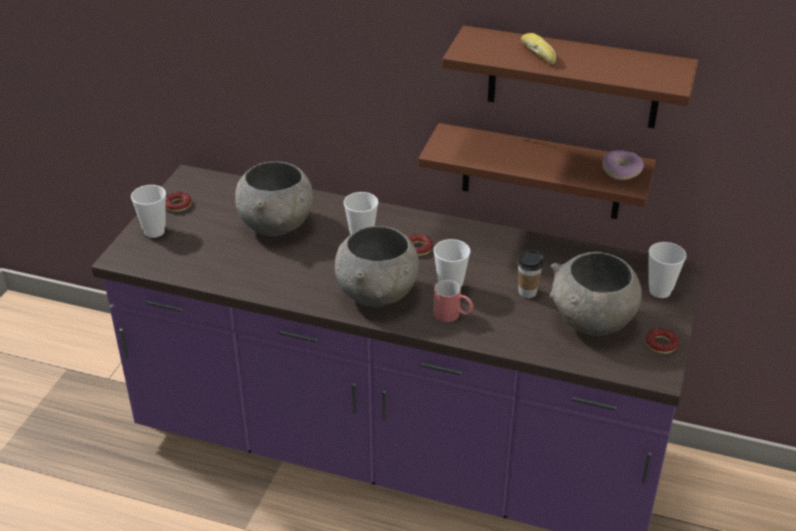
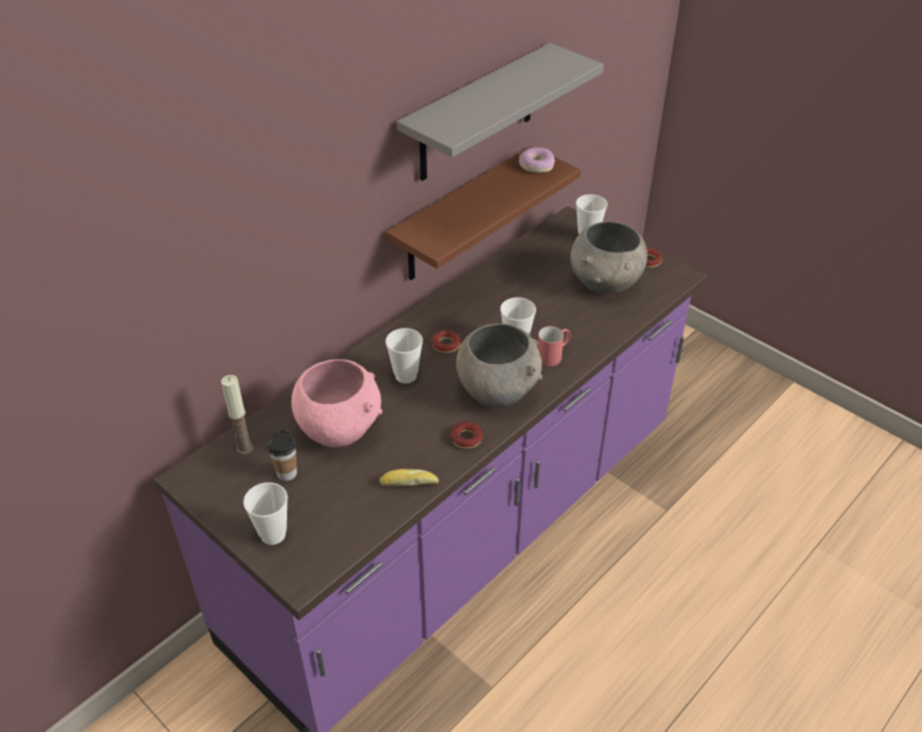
camera: 65 degrees left, 5 degrees up
donut [166,192,192,212] -> donut moved to [450,421,483,449]
grey bowl [235,161,313,236] -> pink bowl [291,359,382,447]
brown shelf [442,26,699,128] -> grey shelf [397,43,604,181]
cup [517,250,544,298] -> cup moved to [267,430,297,481]
bread [521,33,556,65] -> bread moved to [379,469,439,486]
none -> candle [221,375,253,454]

